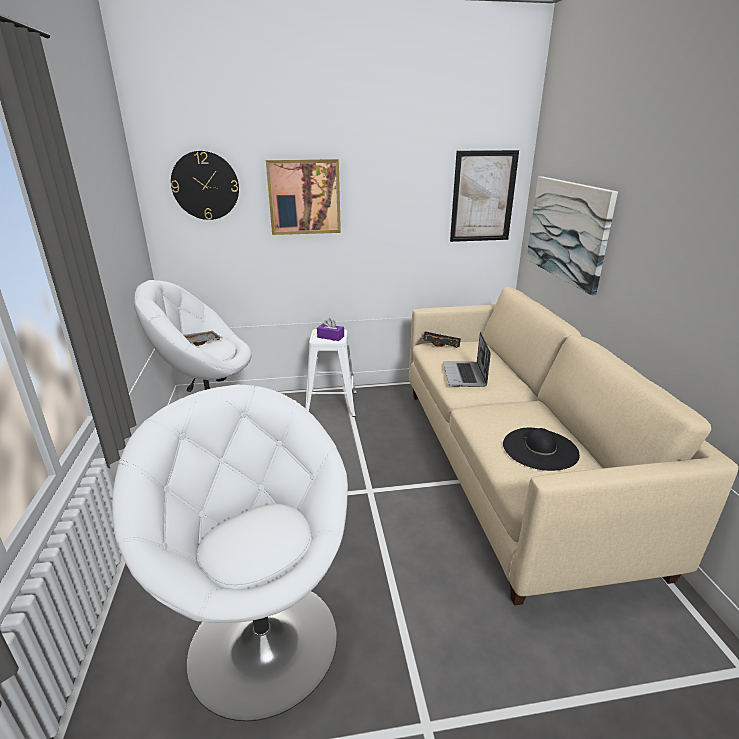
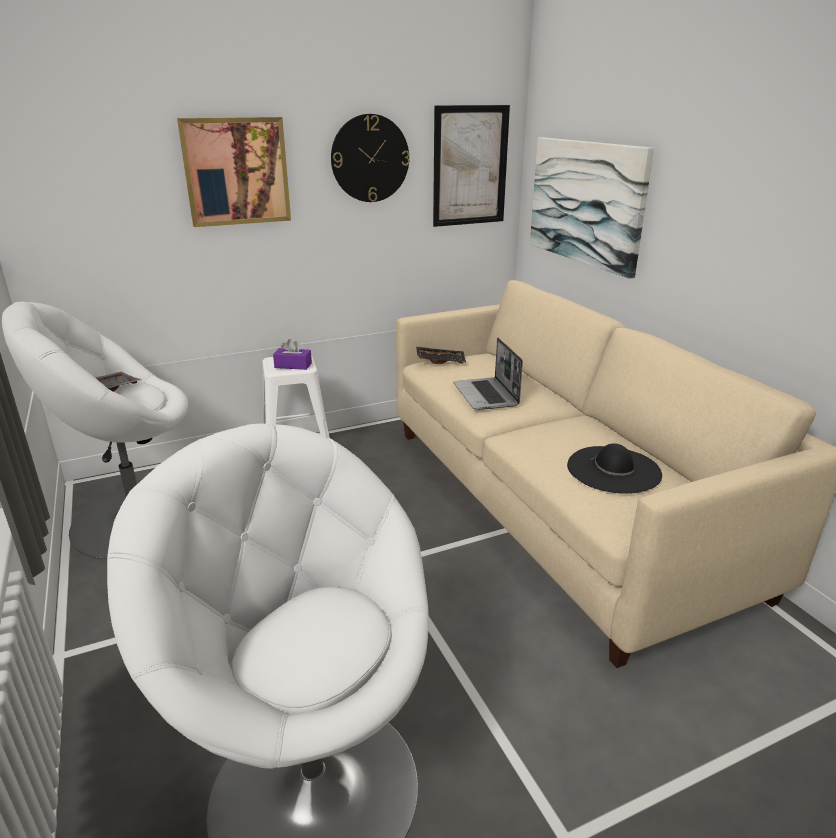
camera: 15 degrees left, 0 degrees up
wall clock [171,151,239,220] -> wall clock moved to [331,114,410,202]

